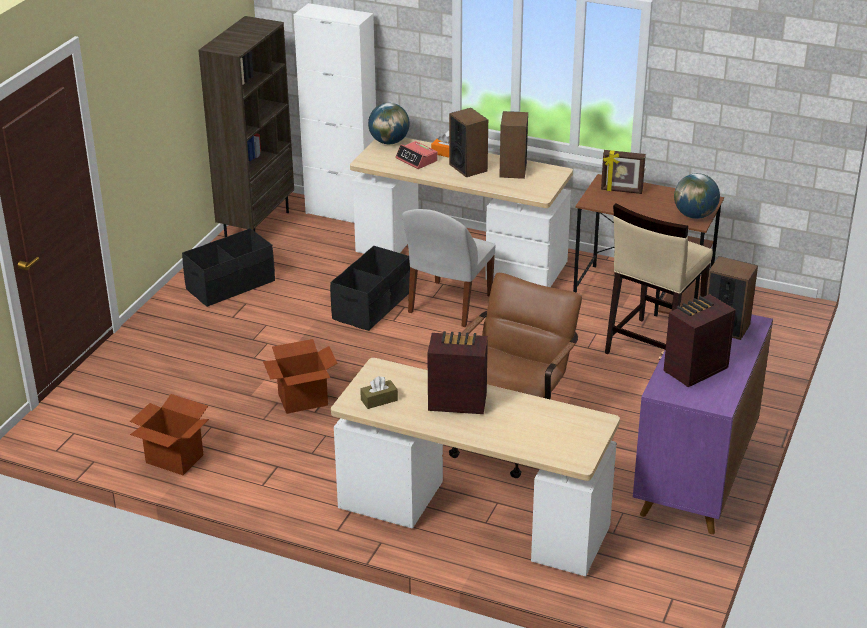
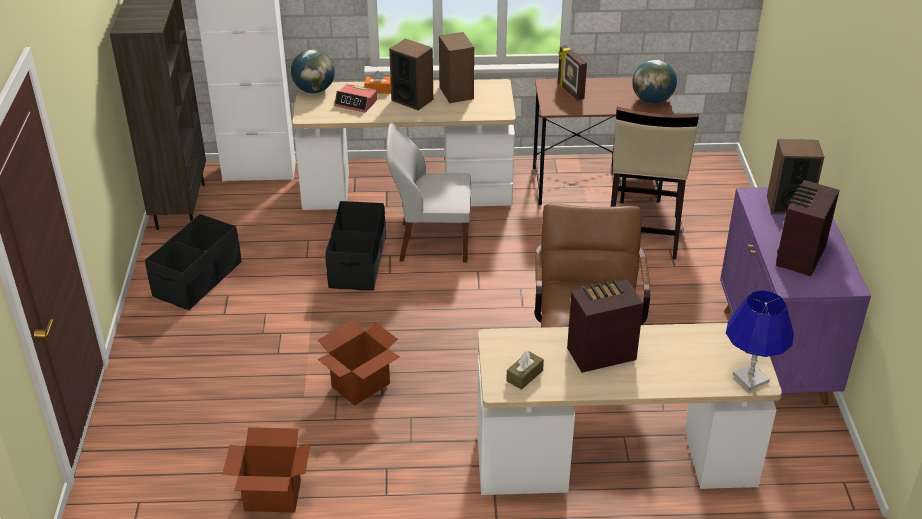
camera: 25 degrees left, 5 degrees up
white chair [402,209,495,327] -> white chair turned 90 degrees clockwise [386,123,471,262]
picture frame [601,150,646,194] -> picture frame turned 75 degrees clockwise [558,45,587,101]
none -> blue table lamp [726,290,794,391]

